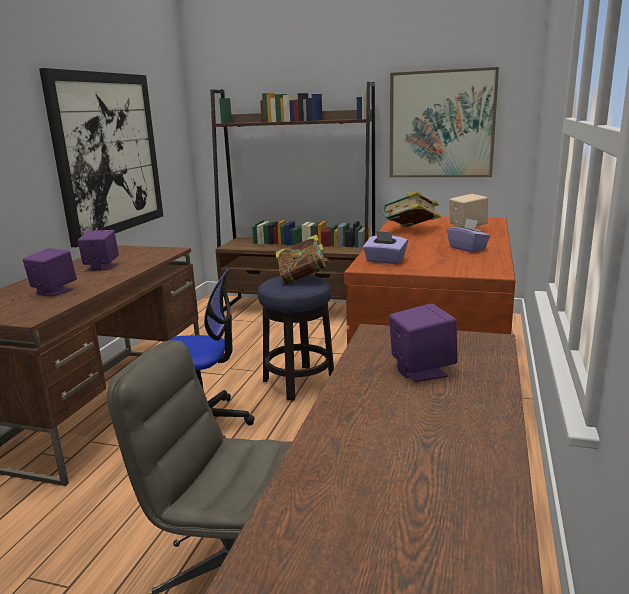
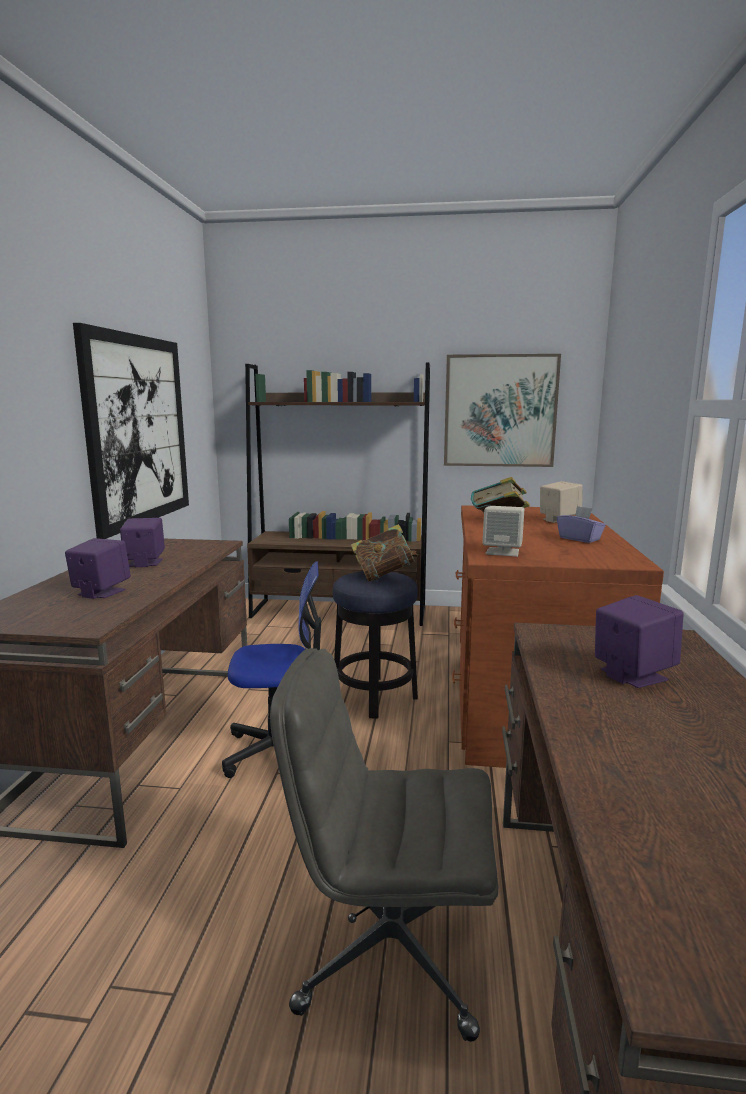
camera: 10 degrees left, 5 degrees down
purple tissue box [363,231,408,264] -> beige speaker [482,506,524,557]

